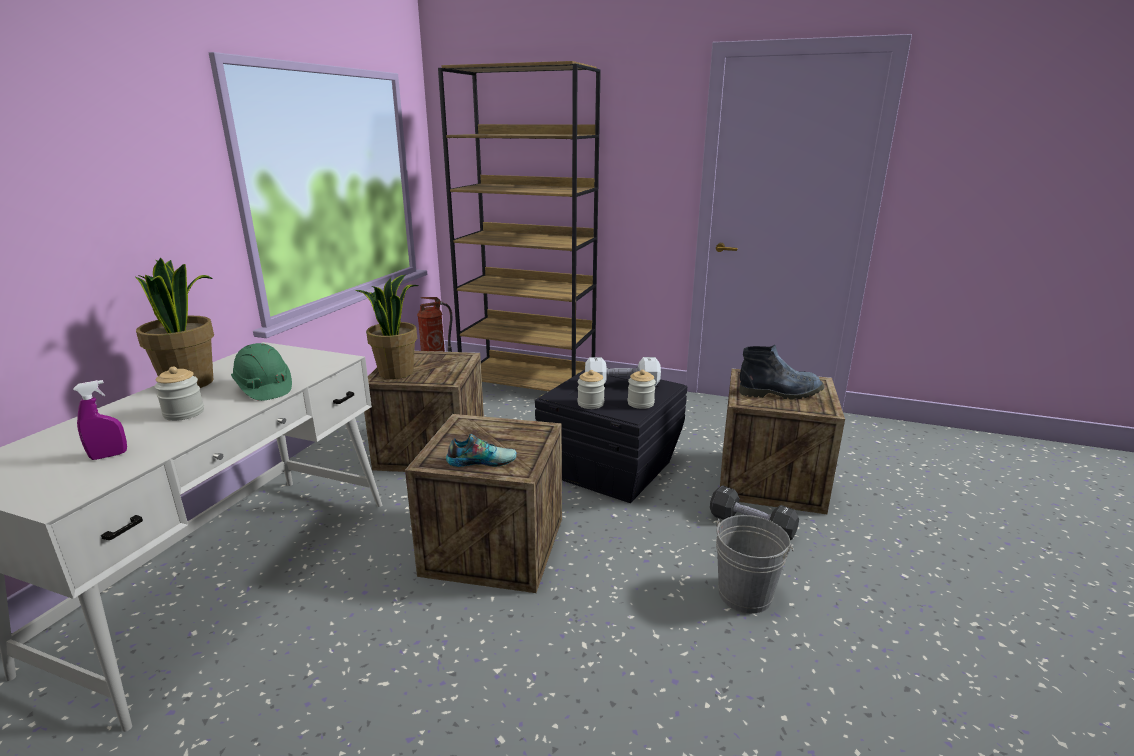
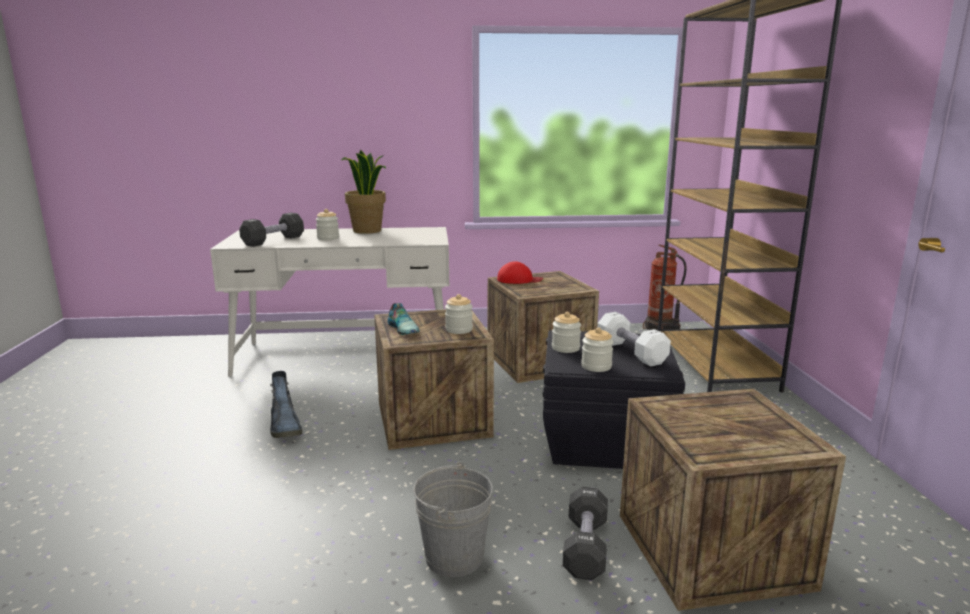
camera: 65 degrees right, 5 degrees down
purple spray bottle [73,380,127,460] -> black dumbbell [239,213,304,247]
green hard hat [231,343,292,401] -> none
potted plant [355,274,419,379] -> red cap [497,261,543,284]
boot [739,345,825,400] -> boot moved to [270,371,302,438]
none -> jar [445,294,473,334]

